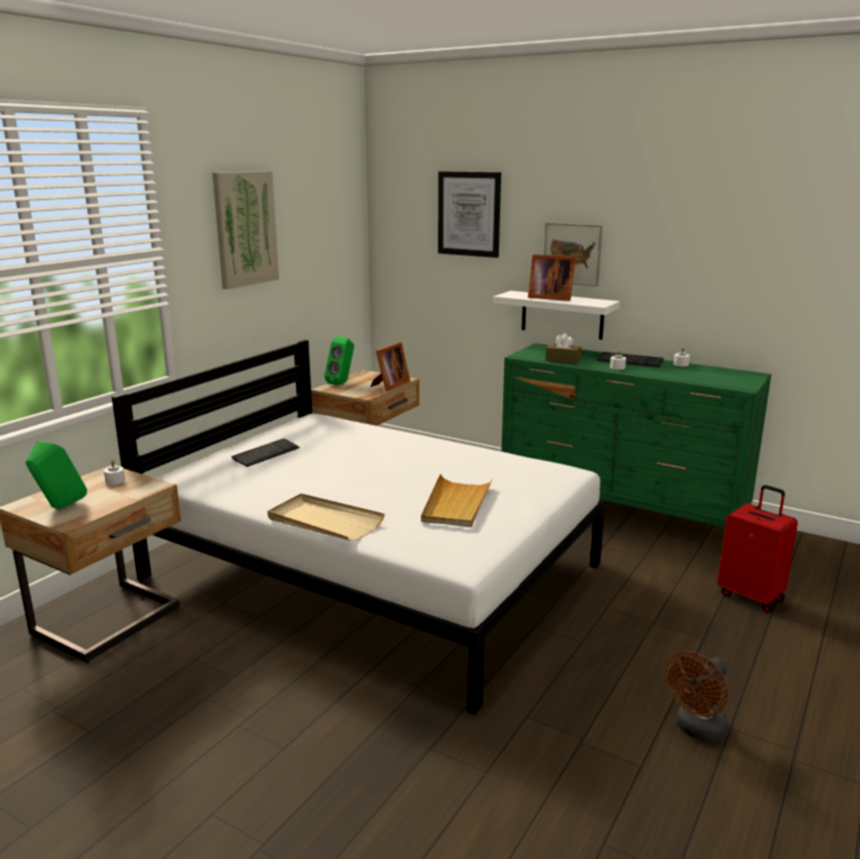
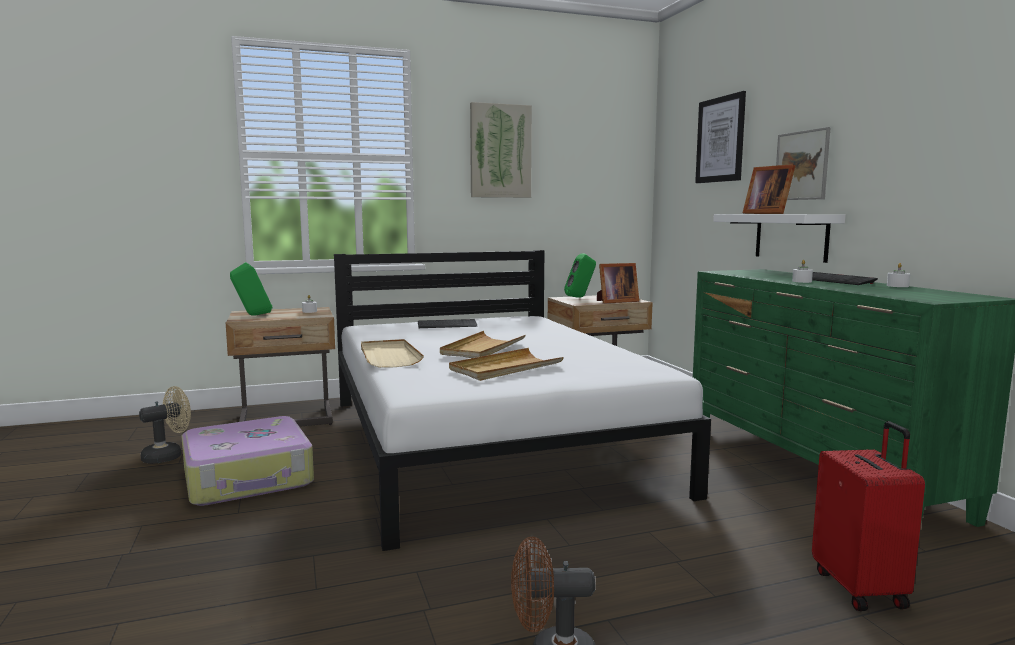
camera: 40 degrees right, 10 degrees down
brown tissue box [545,333,581,364] -> none
none -> beige fan [139,386,191,464]
none -> suitcase [181,416,314,506]
none -> beige tray [440,331,526,358]

